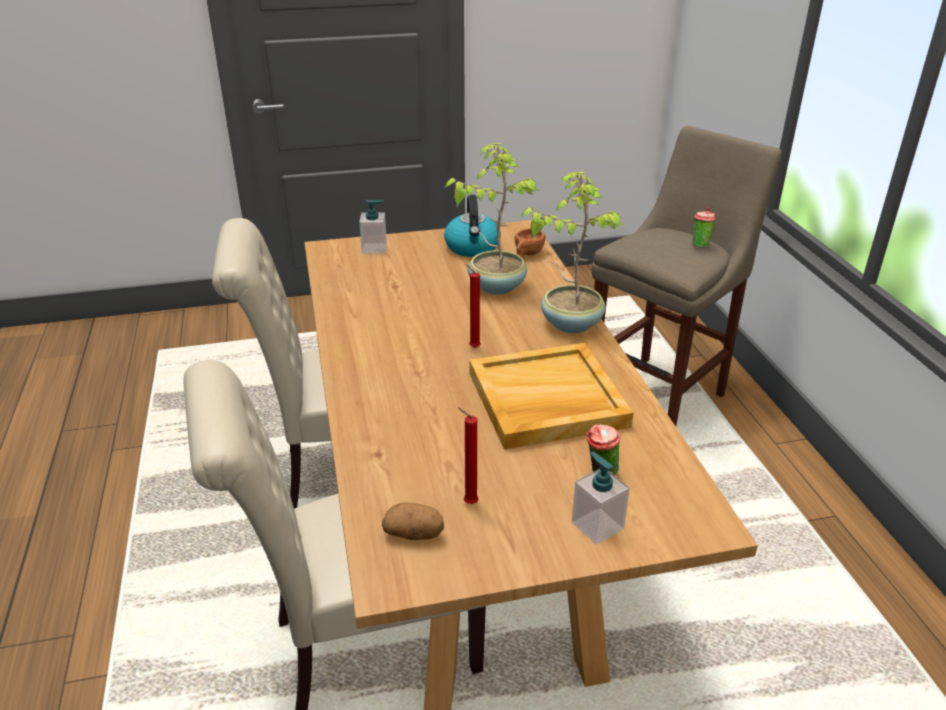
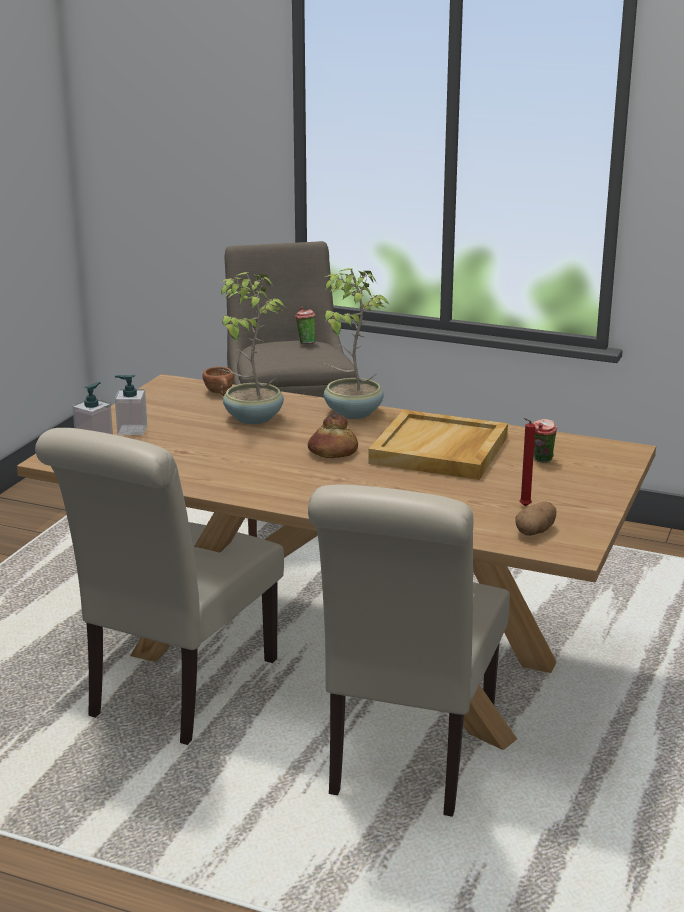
camera: 55 degrees left, 10 degrees down
kettle [444,195,501,257] -> none
red candle [466,264,481,348] -> bread [308,413,358,458]
soap dispenser [572,452,630,545] -> soap dispenser moved to [115,375,147,435]

